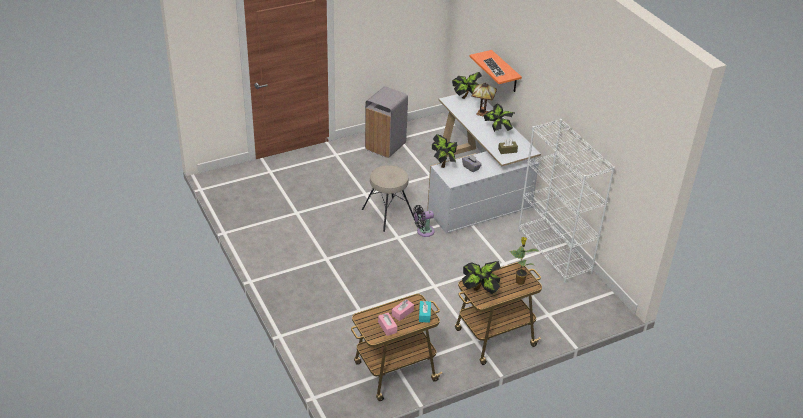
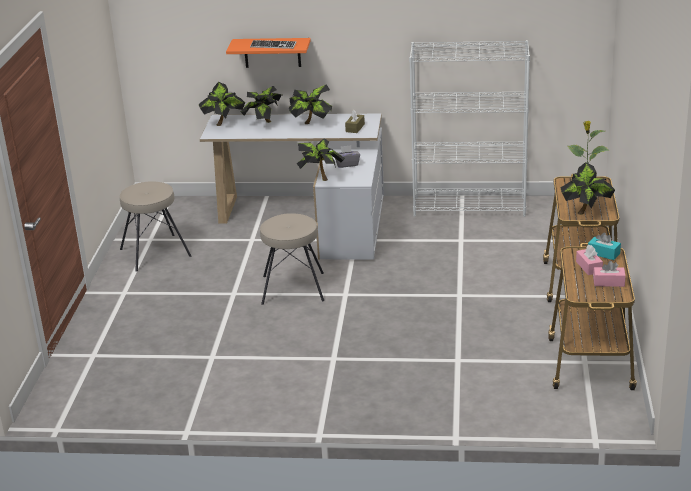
camera: 55 degrees left, 10 degrees down
grey trash can [365,86,408,158] -> beige stool [120,181,191,272]
black fan [413,205,435,237] -> none
table lamp [471,83,497,117] -> potted plant [241,86,284,123]

